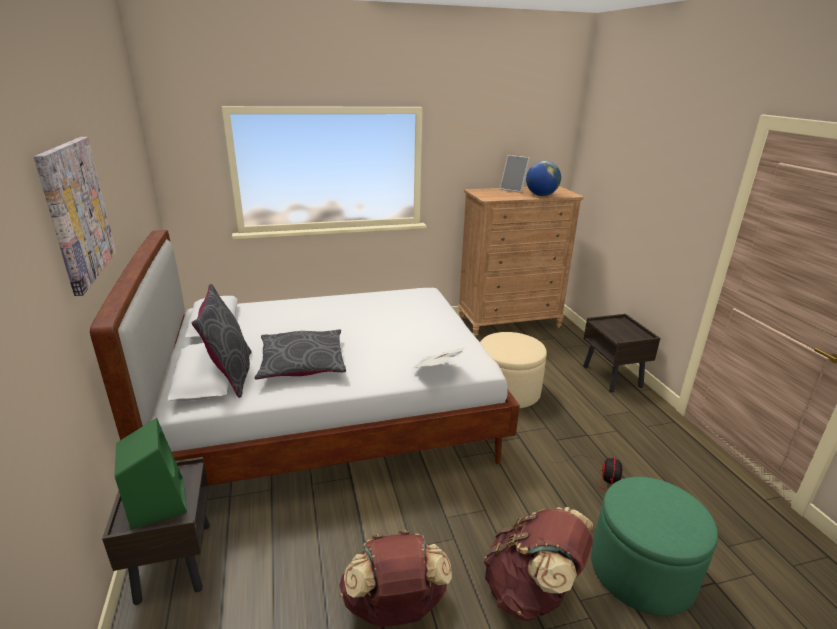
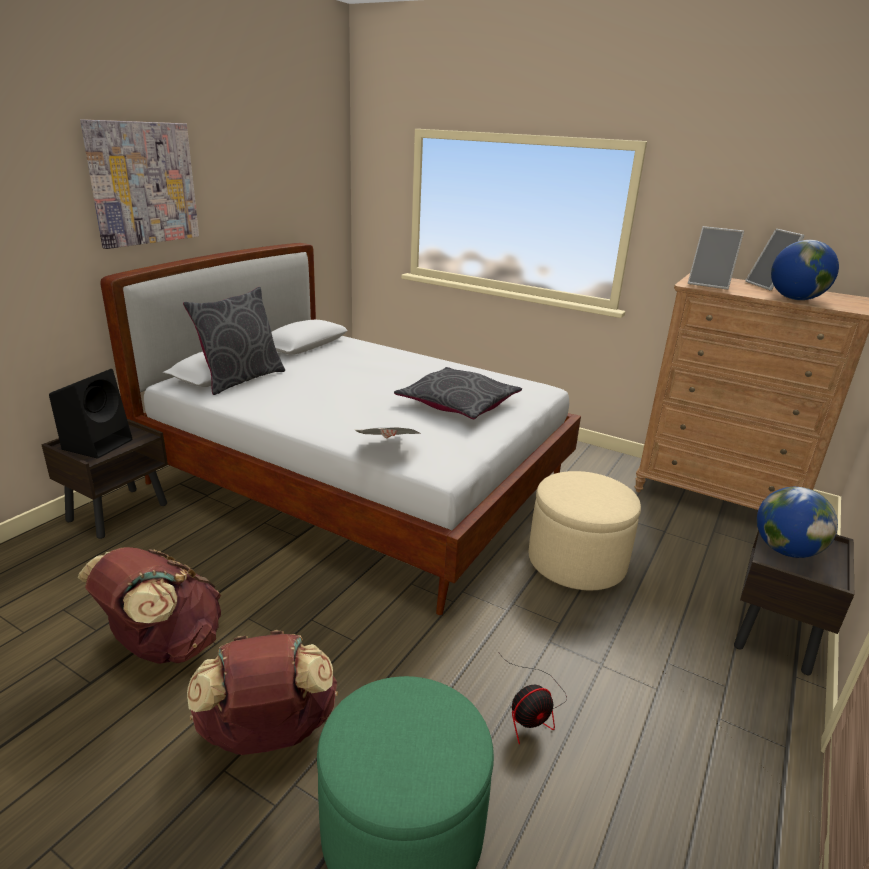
camera: 45 degrees right, 0 degrees up
green speaker [115,418,187,529] -> black speaker [49,369,133,459]
grey pillow [255,330,346,379] -> grey pillow moved to [394,367,522,419]
none -> picture frame [688,226,744,290]
none -> globe [757,487,838,558]

